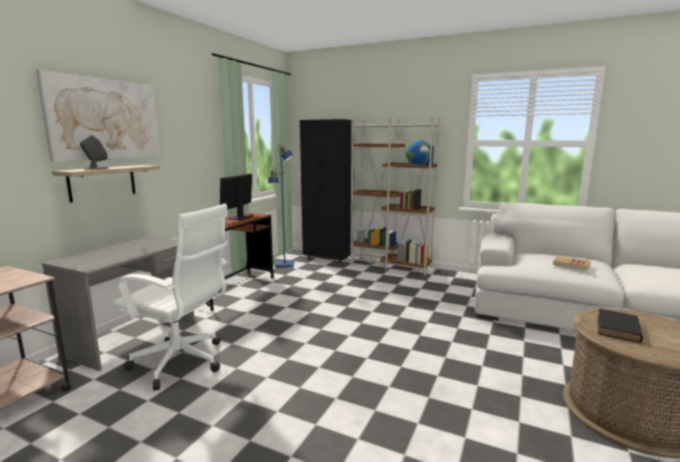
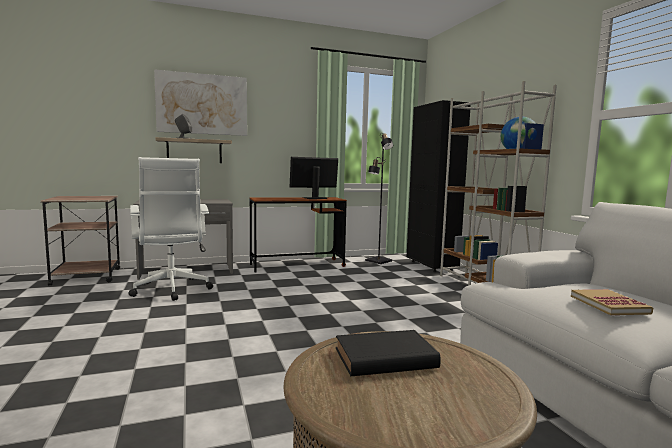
camera: 45 degrees right, 5 degrees down
blue floor lamp [268,145,294,267] -> black floor lamp [365,133,393,264]

